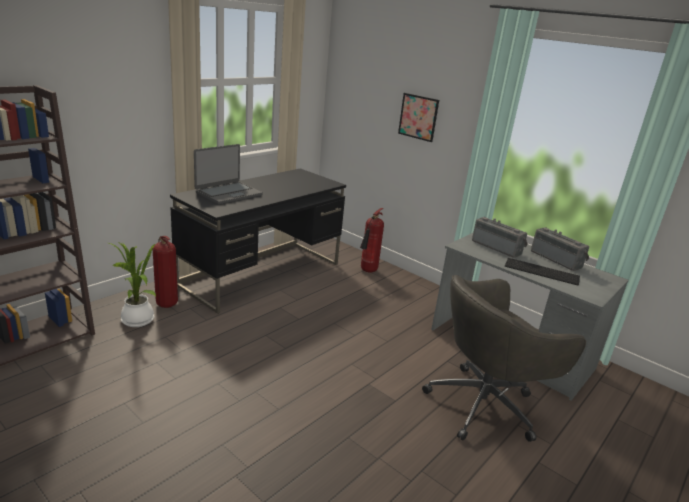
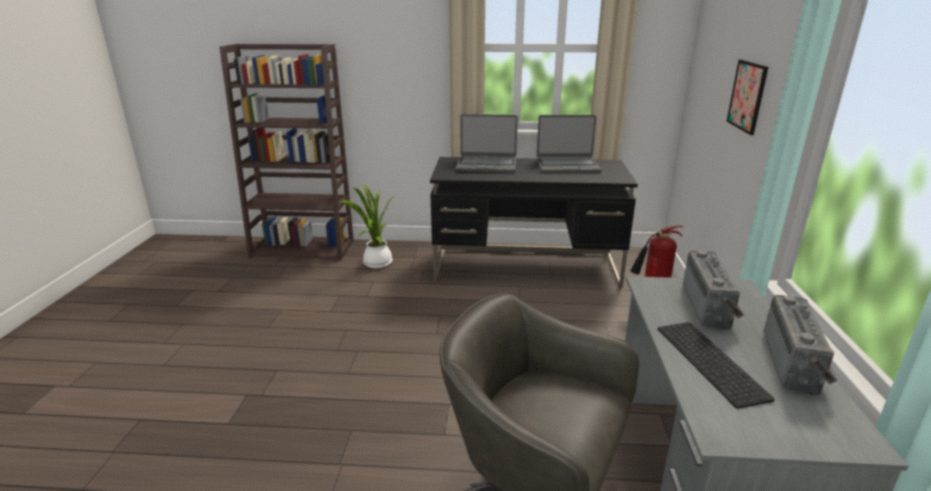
camera: 55 degrees right, 0 degrees up
fire extinguisher [152,236,178,308] -> none
none -> laptop [537,115,602,173]

